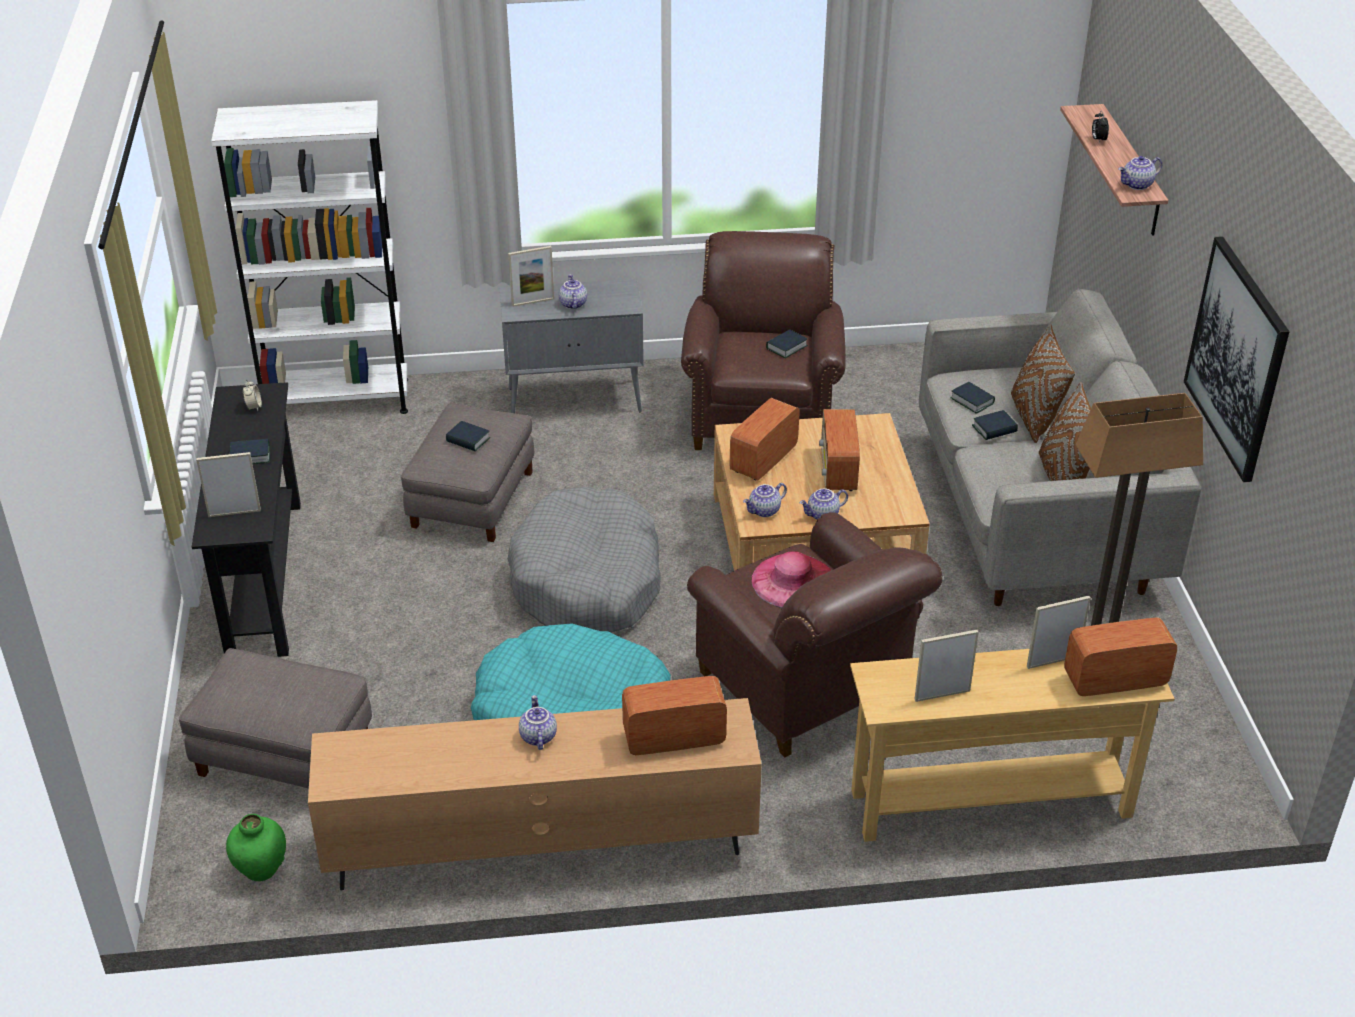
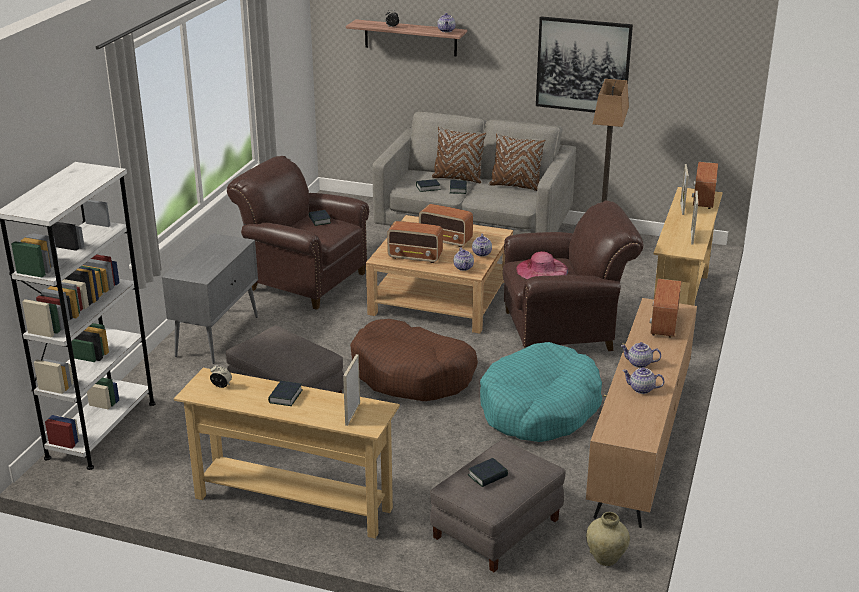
camera: 65 degrees left, 10 degrees down
black console table [192,382,301,657] -> beige console table [174,368,400,539]
green vase [226,814,286,881] -> beige vase [586,512,630,566]
book [446,421,490,451] -> book moved to [468,458,508,487]
picture frame [508,246,554,307] -> none
grey dog bed [508,487,661,633] -> brown dog bed [350,319,478,401]
teapot [559,274,587,309] -> teapot moved to [622,367,664,394]
radio [730,398,800,480] -> radio turned 45 degrees counterclockwise [387,221,443,263]

